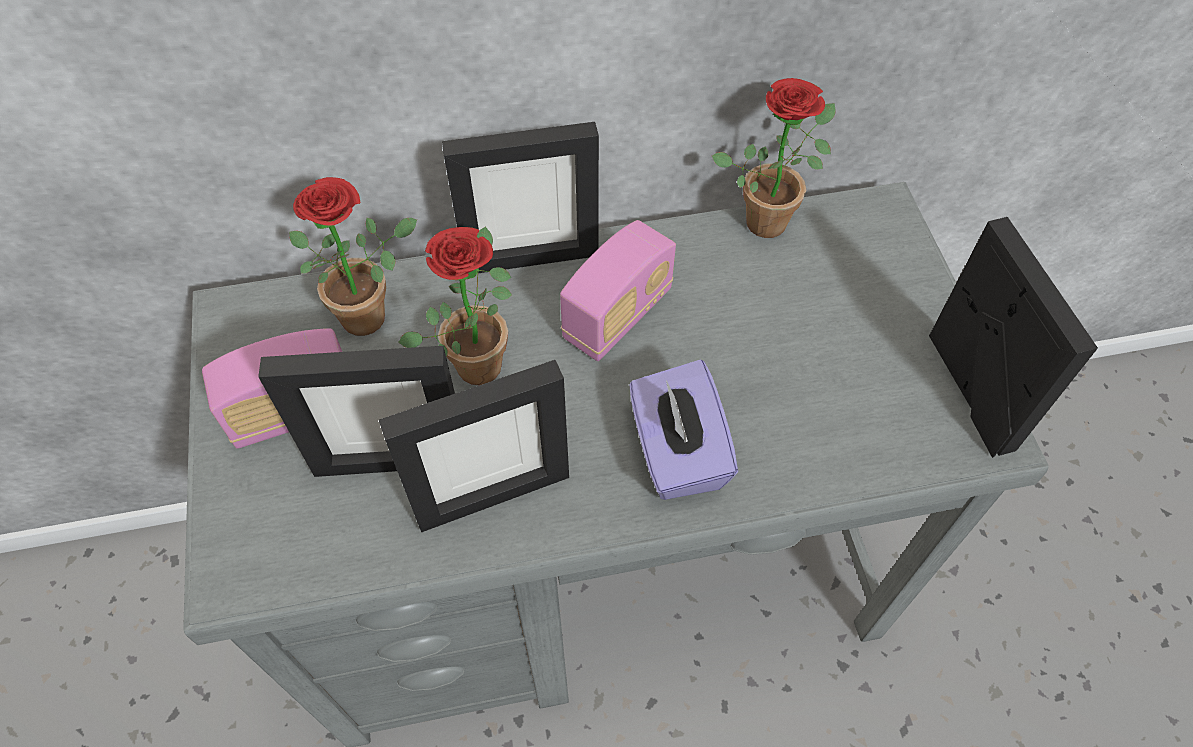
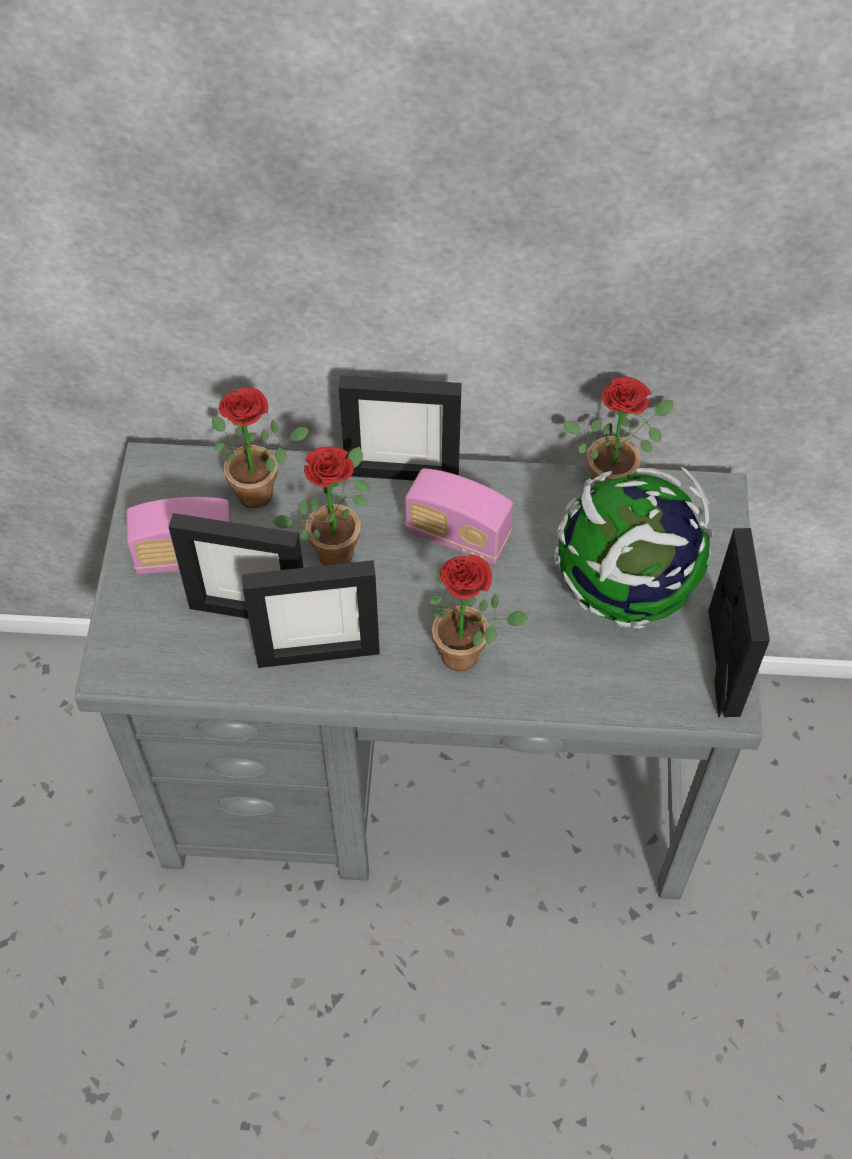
camera: 15 degrees right, 0 degrees up
radio [560,220,676,361] -> radio turned 60 degrees clockwise [405,468,513,565]
purple tissue box [629,360,738,500] -> potted plant [429,554,529,671]
none -> globe [554,467,713,629]

